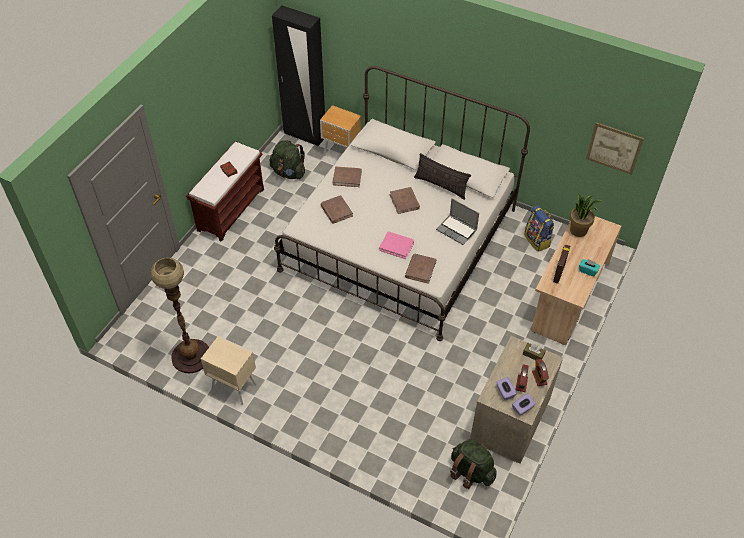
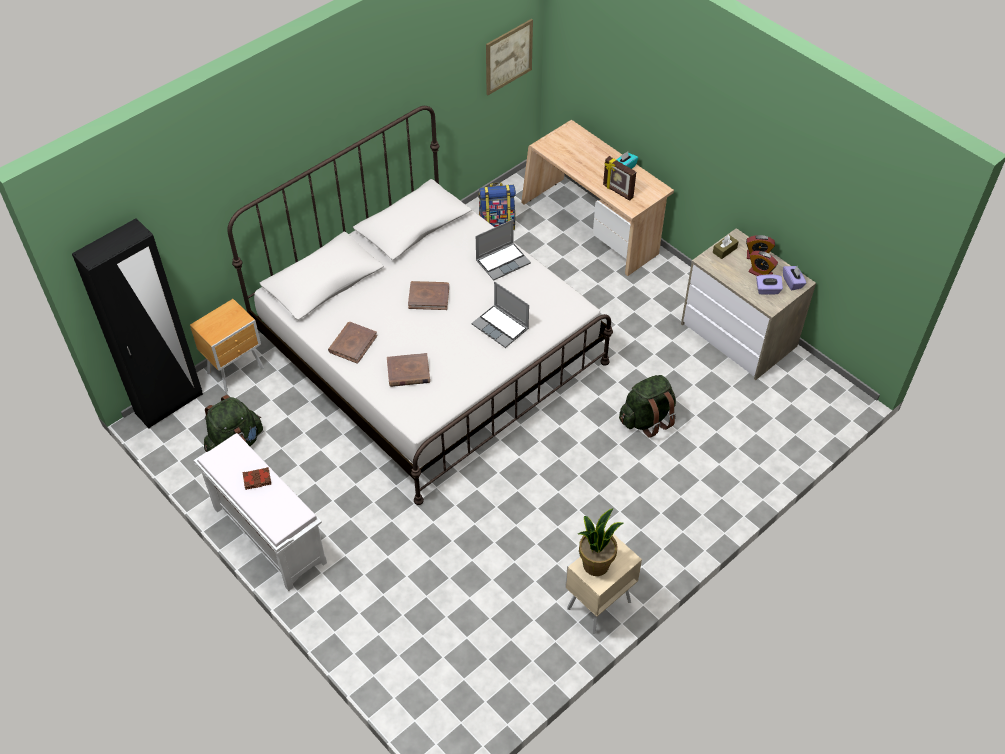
camera: 70 degrees left, 0 degrees up
floor lamp [150,258,209,373] -> none
brown bench [186,141,264,242] -> white bench [194,433,327,591]
pink book [379,231,414,259] -> laptop [472,282,529,348]
brown book [405,254,437,284] -> none
pillow [414,153,471,200] -> none
green backpack [450,439,497,489] -> green backpack moved to [619,375,676,438]
potted plant [570,193,603,237] -> potted plant moved to [578,508,623,576]

